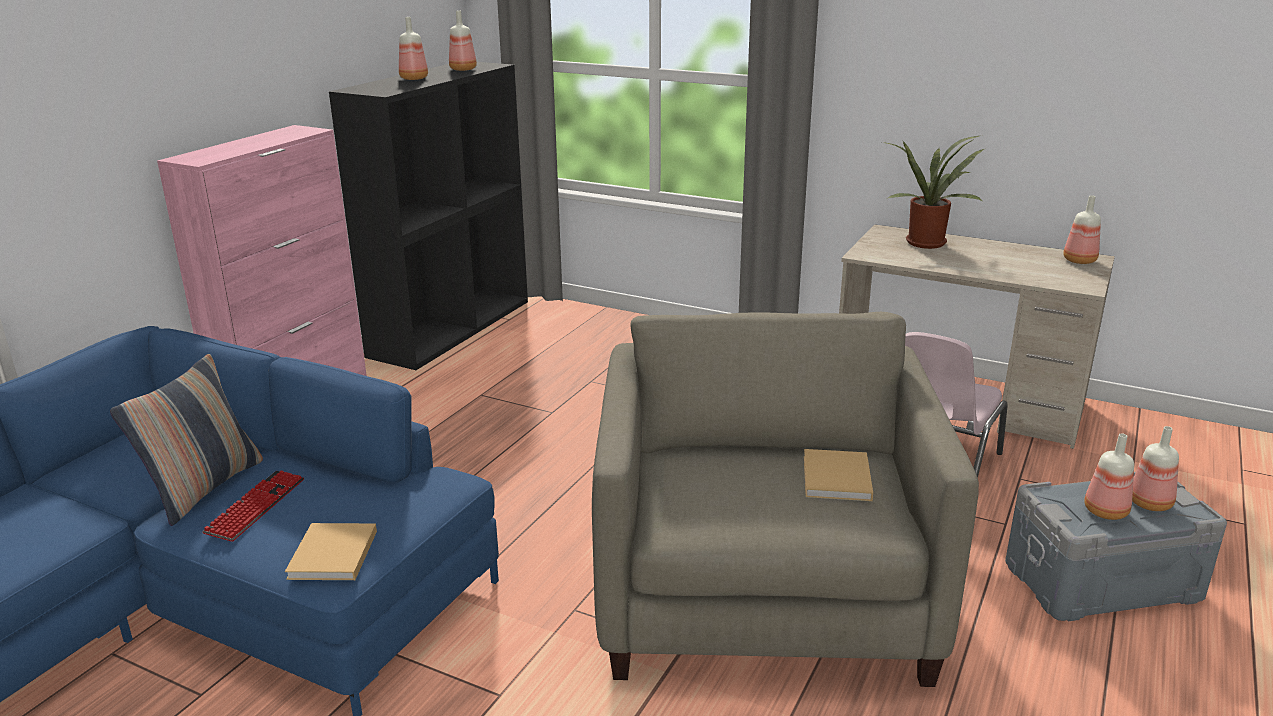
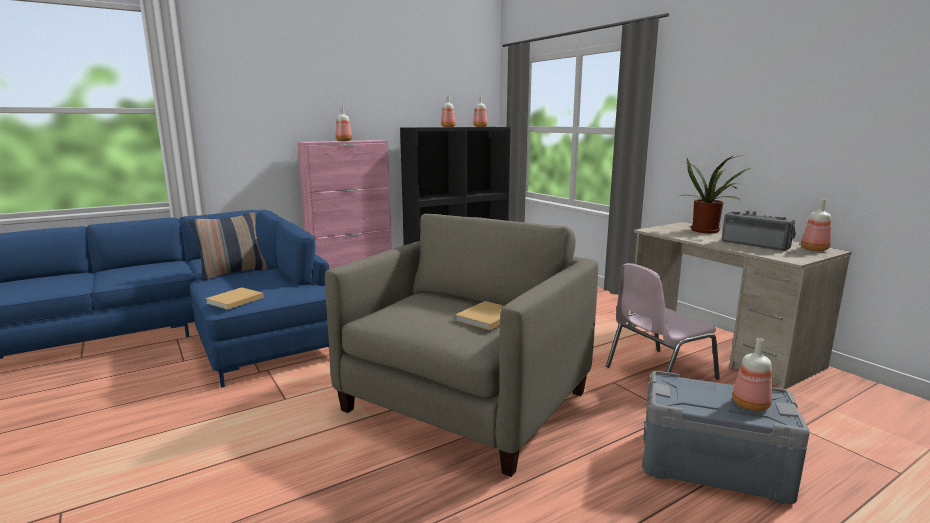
camera: 30 degrees right, 10 degrees down
keyboard [202,470,304,542] -> none
bottle [1084,433,1134,520] -> bottle moved to [336,106,352,141]
none -> radio [722,210,796,251]

